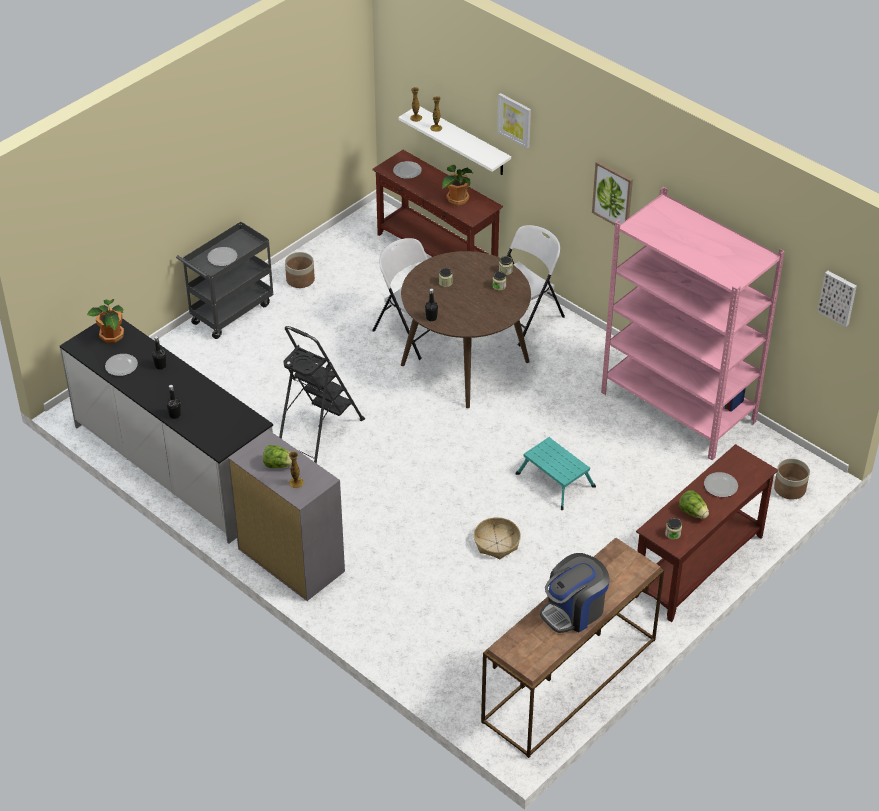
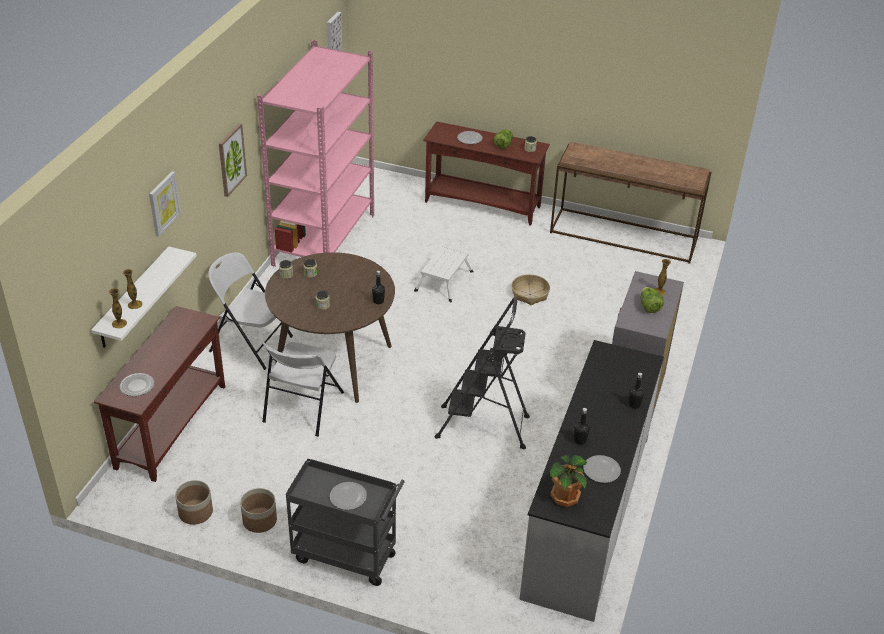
camera: 115 degrees left, 5 degrees down
potted plant [442,165,473,206] -> none
turquoise step ladder [515,437,596,510] -> white step ladder [414,245,473,303]
coffee machine [540,553,610,633] -> none
planter [774,458,810,500] -> planter moved to [175,480,213,525]

